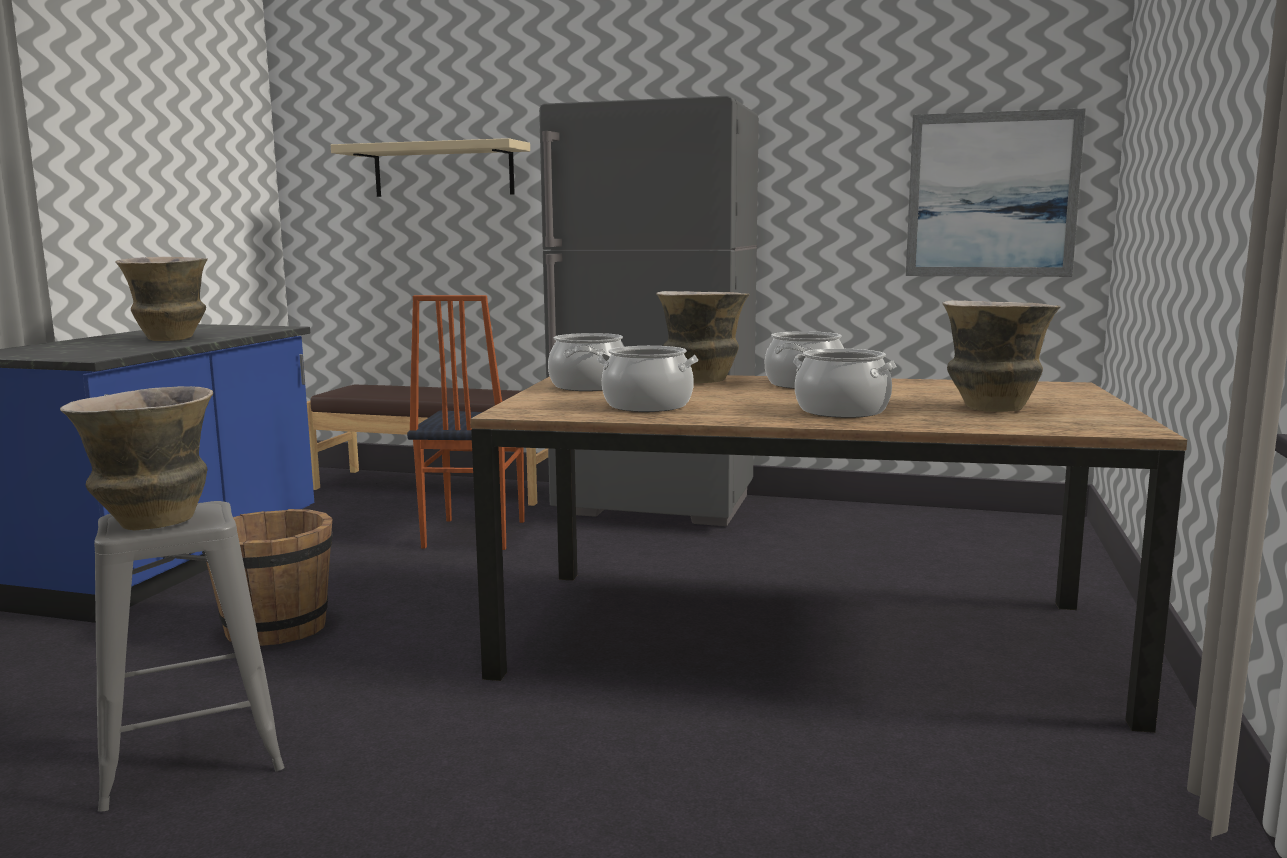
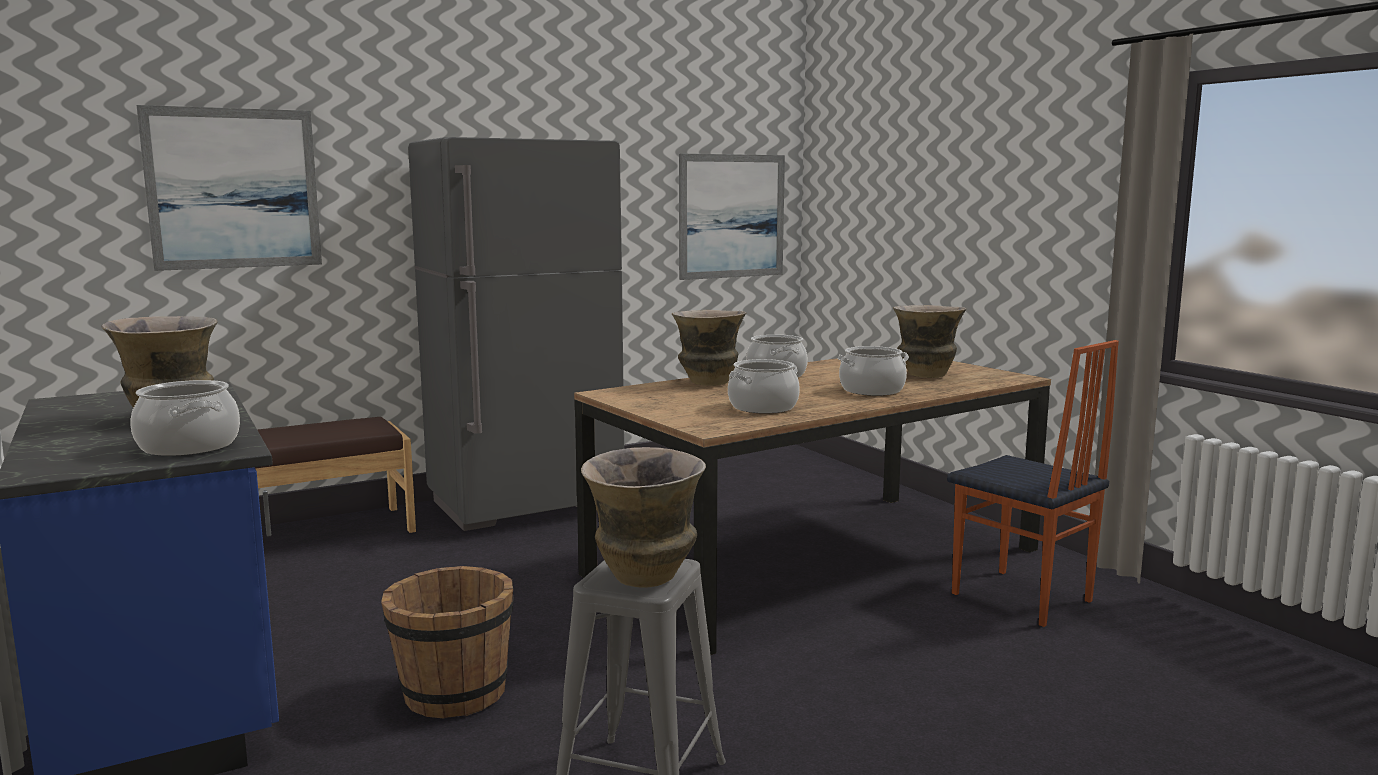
camera: 45 degrees left, 0 degrees up
beige shelf [331,138,530,197] -> picture [136,105,322,271]
chair [407,295,525,550] -> chair moved to [947,340,1119,627]
cooking pot [548,333,624,391] -> cooking pot moved to [131,380,240,456]

